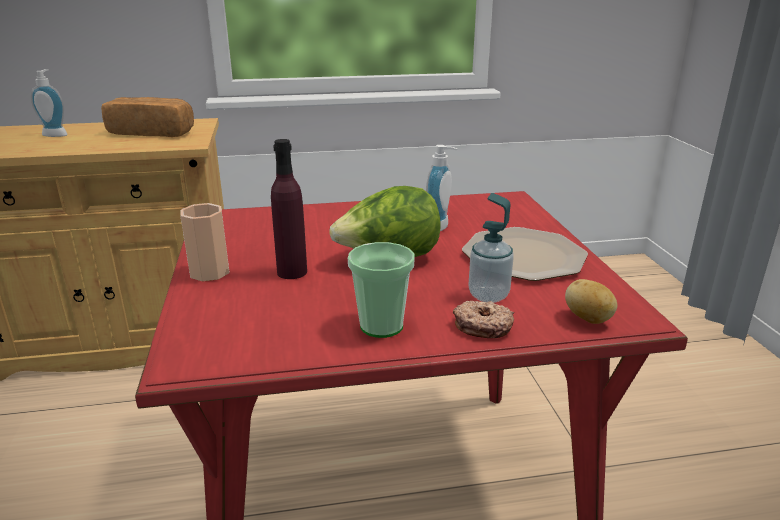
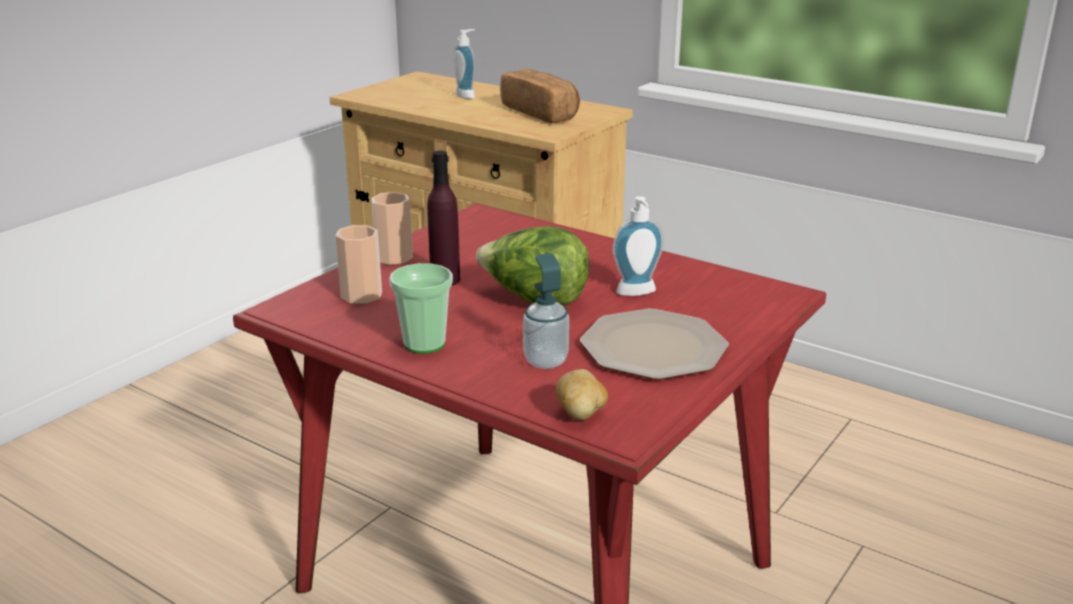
camera: 45 degrees right, 0 degrees up
donut [453,301,514,338] -> none
none -> cup [335,225,382,304]

